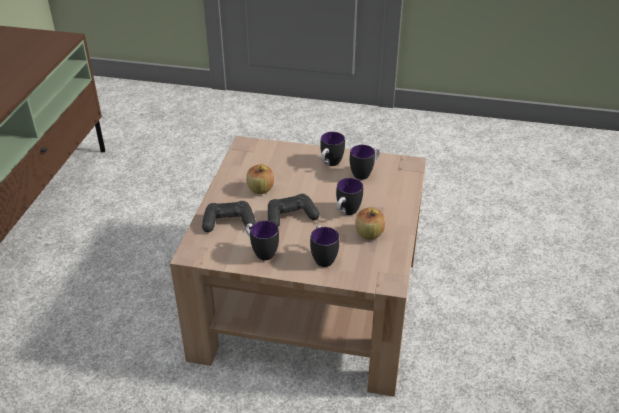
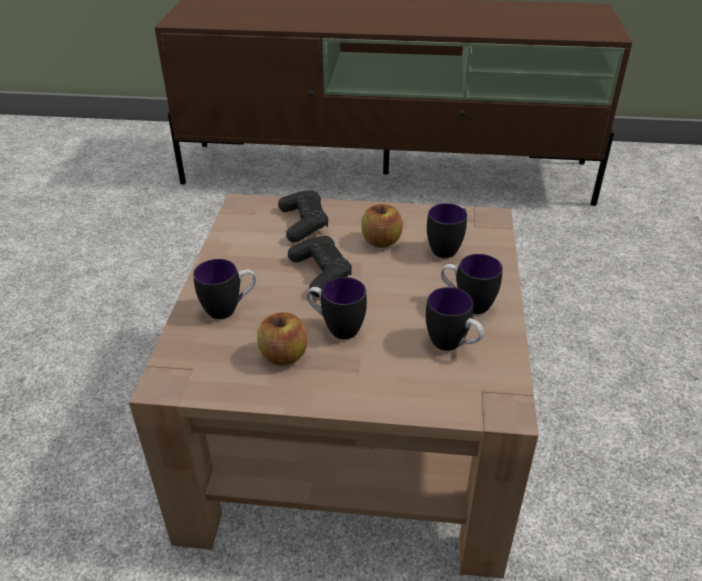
camera: 85 degrees right, 0 degrees up
mug [245,221,279,260] -> mug moved to [427,203,467,258]

